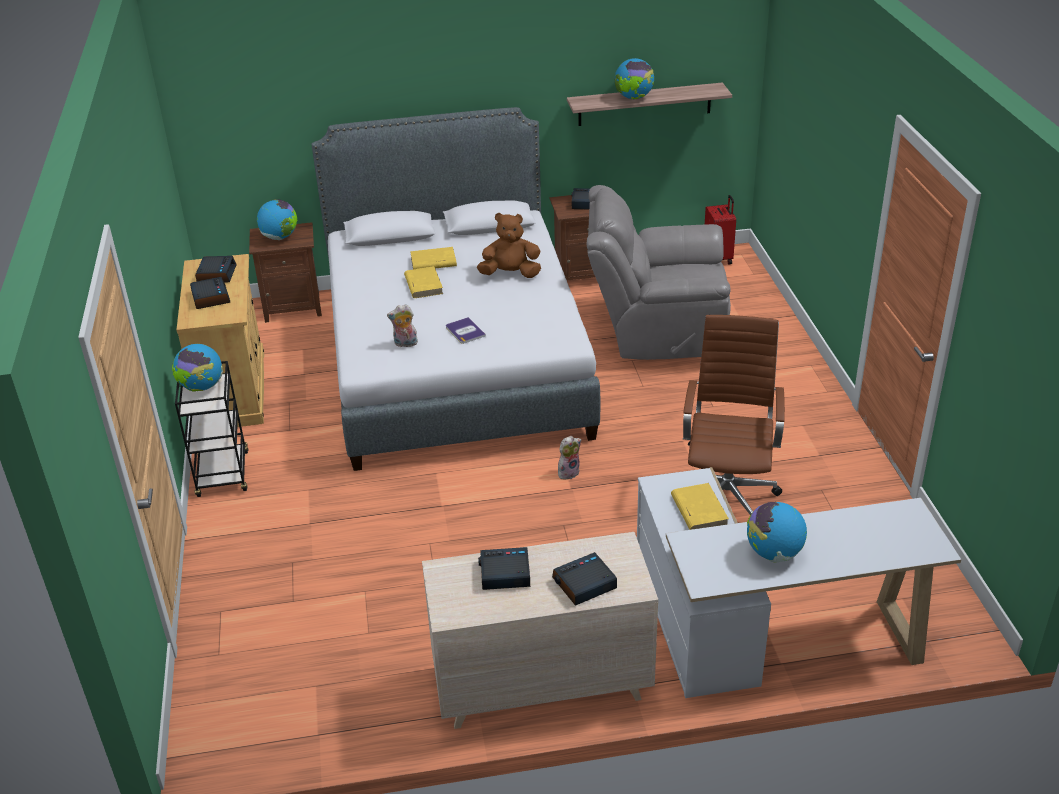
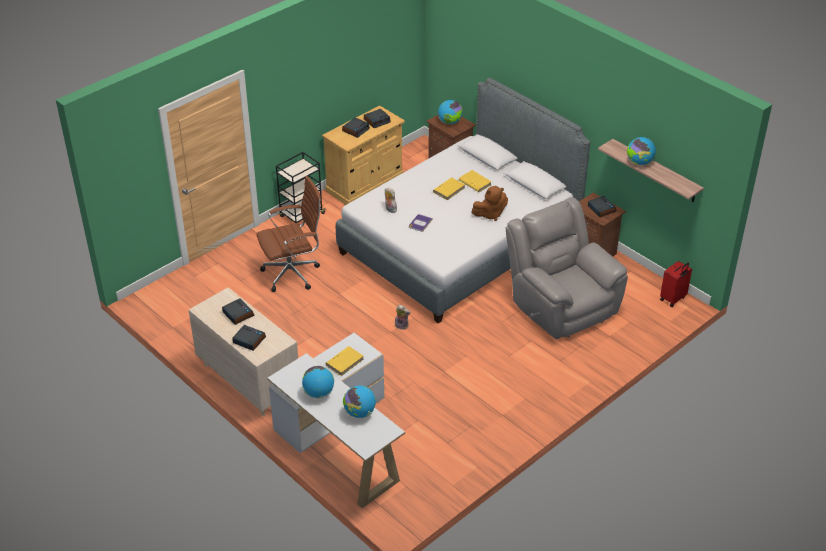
camera: 55 degrees right, 5 degrees up
globe [172,344,223,392] -> globe moved to [343,386,376,418]
brown plush toy [477,213,541,278] -> brown plush toy turned 105 degrees clockwise [471,186,508,221]
brown office chair [683,315,785,515] -> brown office chair moved to [256,176,322,292]

